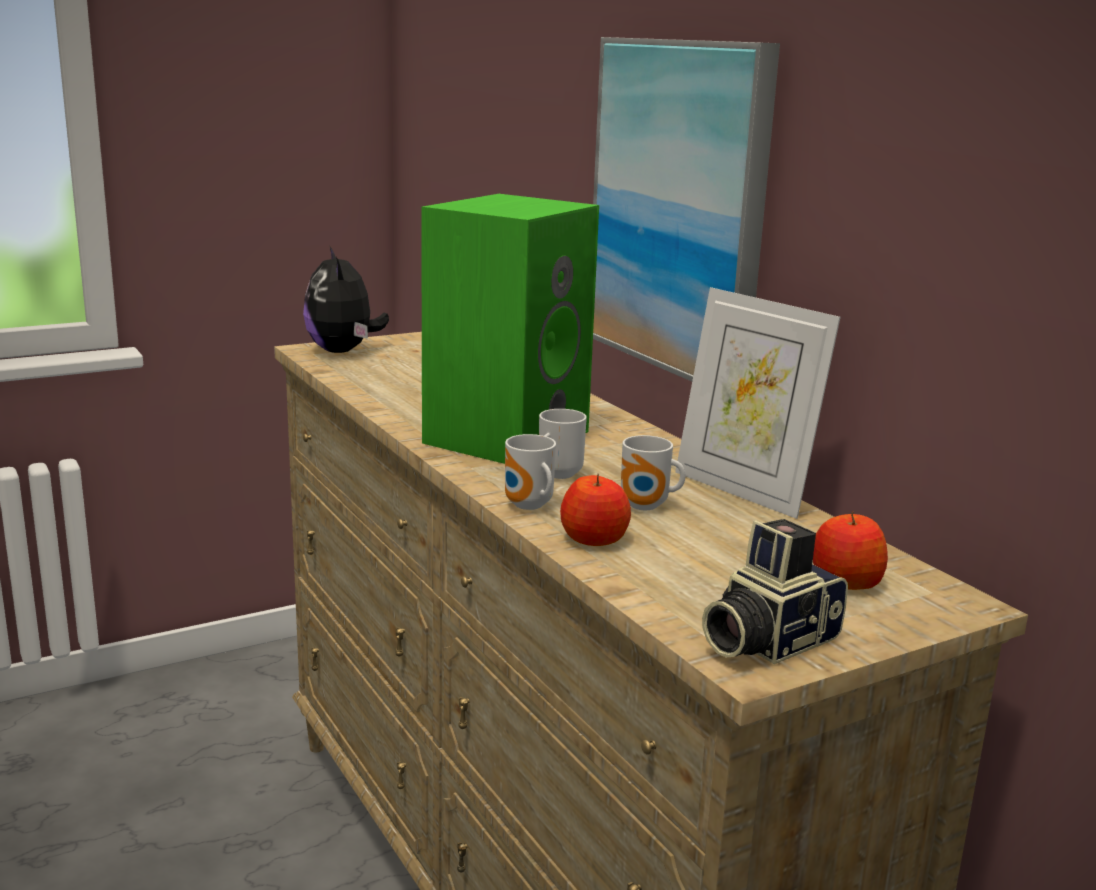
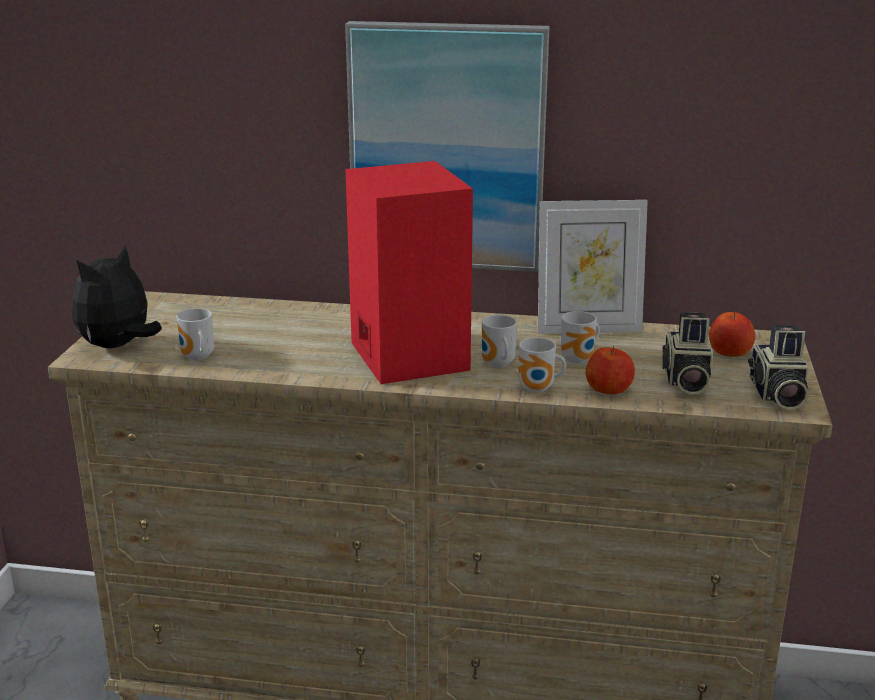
camera: 50 degrees left, 5 degrees up
plush toy [303,247,389,353] -> plush toy turned 105 degrees clockwise [72,244,162,348]
green speaker [421,194,599,464] -> red speaker [345,161,473,384]
none -> mug [177,308,214,360]
none -> camera [662,312,713,394]

